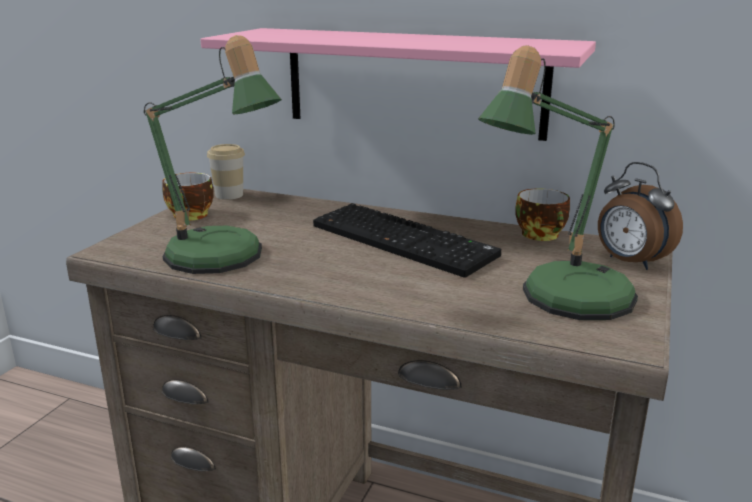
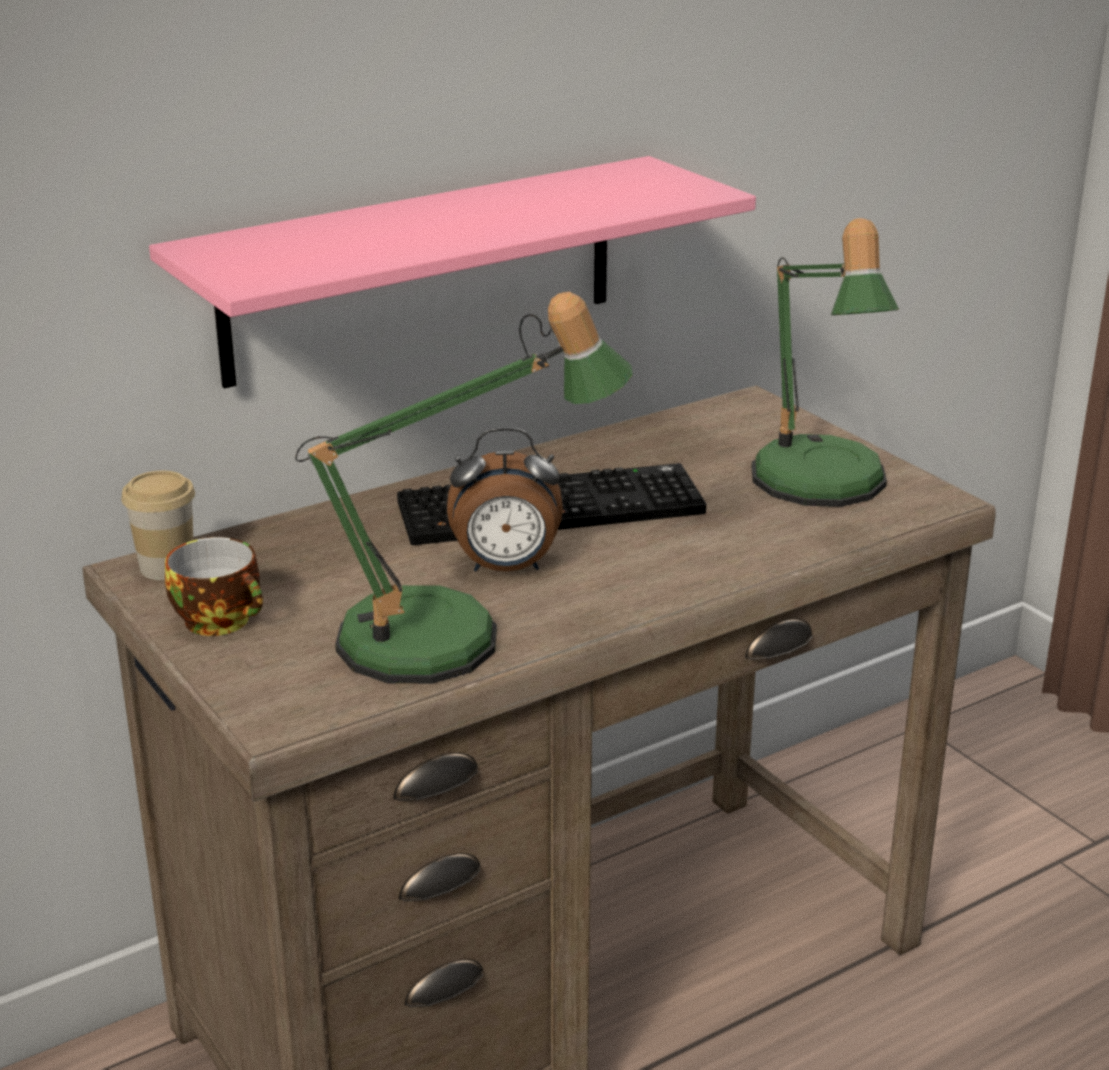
camera: 55 degrees left, 5 degrees up
cup [515,188,570,241] -> none
alarm clock [598,162,683,270] -> alarm clock moved to [447,427,563,572]

